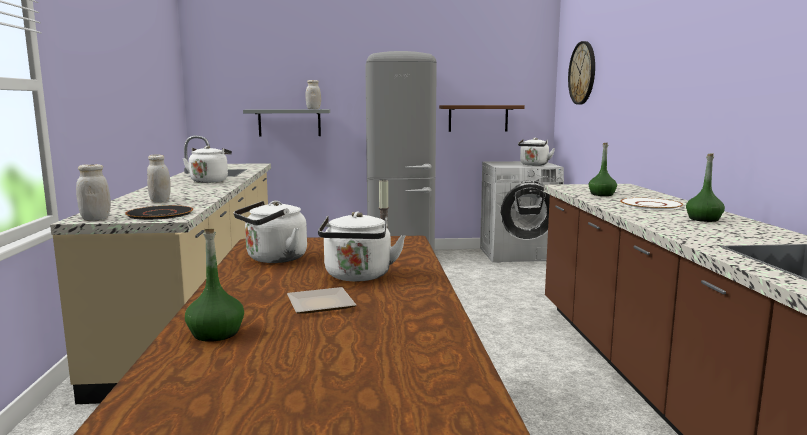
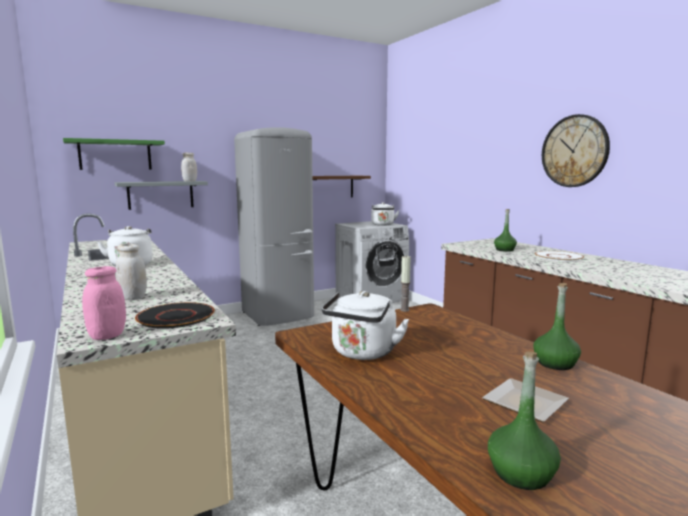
camera: 25 degrees left, 0 degrees up
white jar [76,164,111,221] -> pink jar [82,266,126,340]
white kettle [318,212,406,281] -> none
wall clock [568,41,595,105] -> wall clock moved to [542,114,610,187]
green bottle [686,153,725,222] -> green bottle moved to [533,283,581,370]
none -> green shelf [63,138,165,170]

